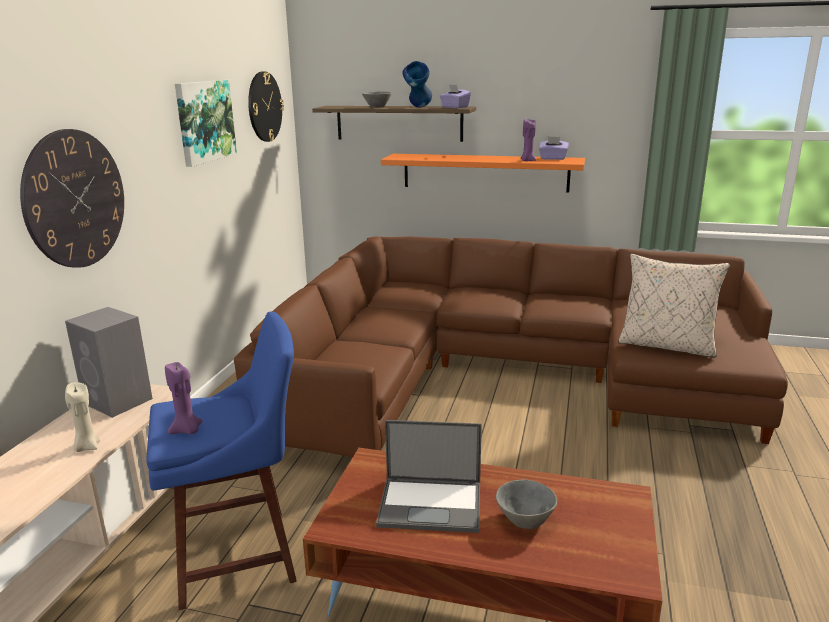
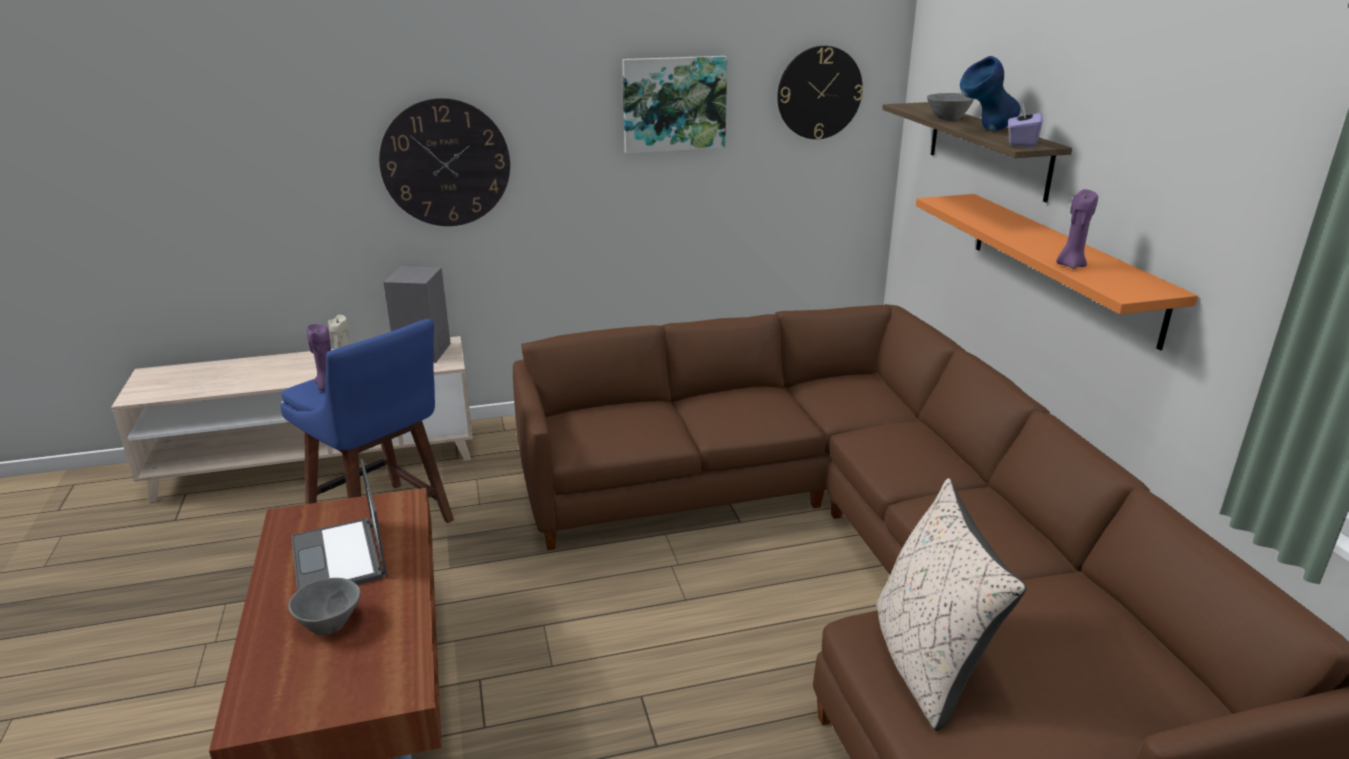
camera: 60 degrees right, 5 degrees up
purple tissue box [539,136,569,160] -> none

